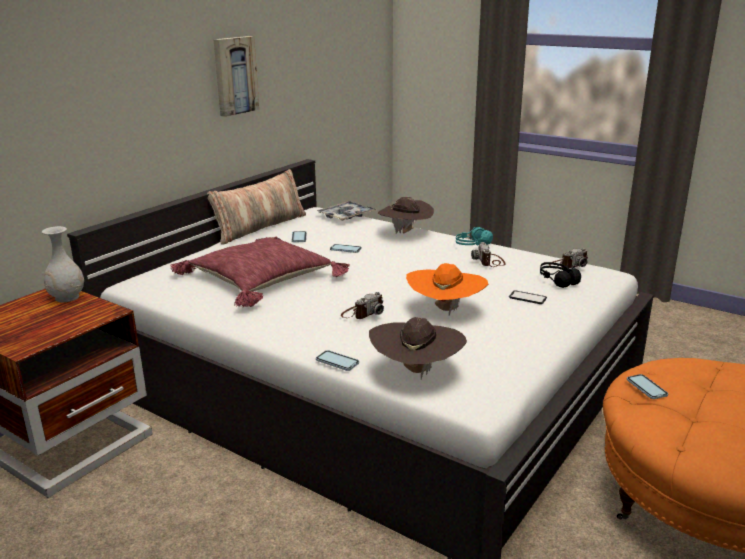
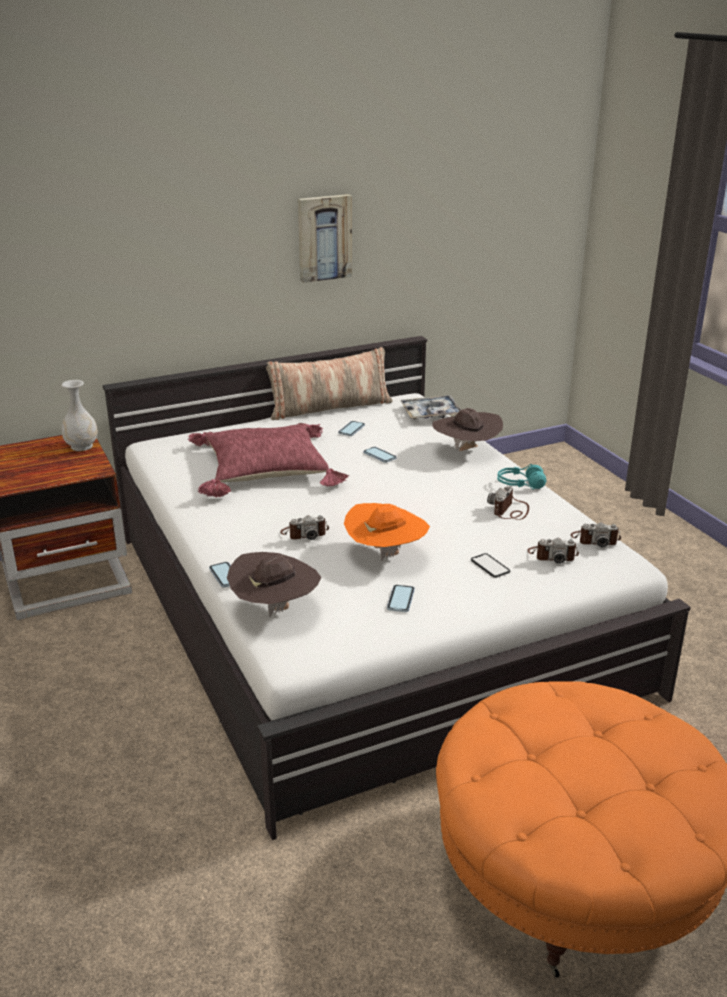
camera: 30 degrees right, 5 degrees up
black headphones [540,262,581,288] -> camera [527,538,579,564]
phone [627,374,668,399] -> phone moved to [387,585,415,612]

